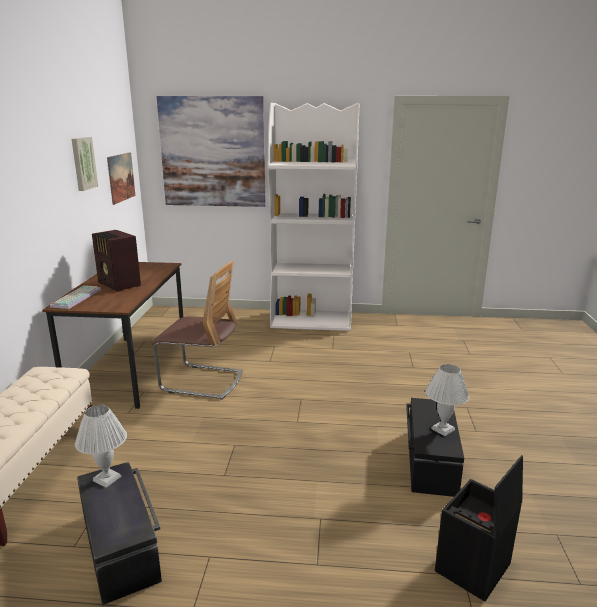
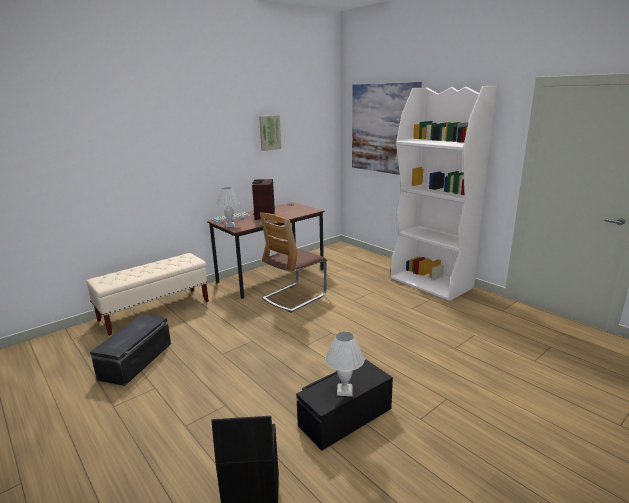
camera: 45 degrees right, 0 degrees up
white table lamp [75,405,127,488] -> white table lamp moved to [216,187,240,227]
picture [107,152,135,205] -> none
chair [152,261,243,400] -> chair turned 75 degrees clockwise [260,212,327,313]

